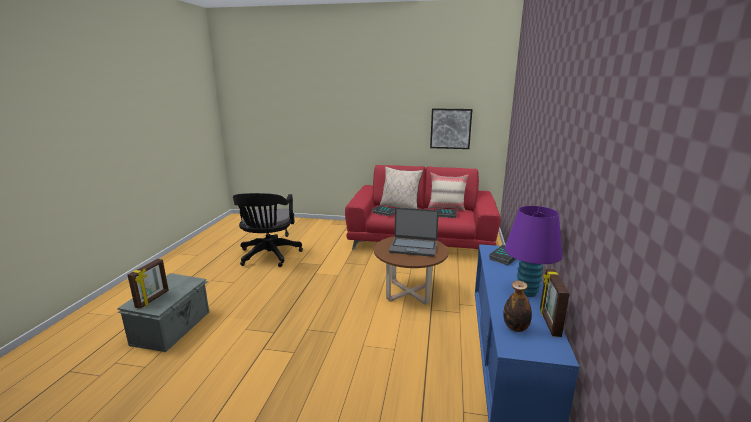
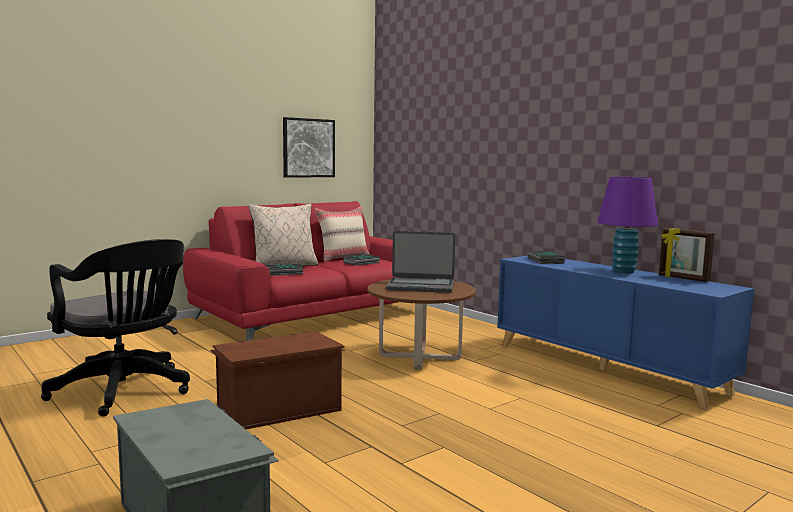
camera: 50 degrees left, 10 degrees down
picture frame [128,259,169,309] -> none
laptop [389,207,439,257] -> laptop turned 45 degrees clockwise [386,231,455,293]
bottle [503,281,532,332] -> none
none -> brown storage box [210,332,346,429]

